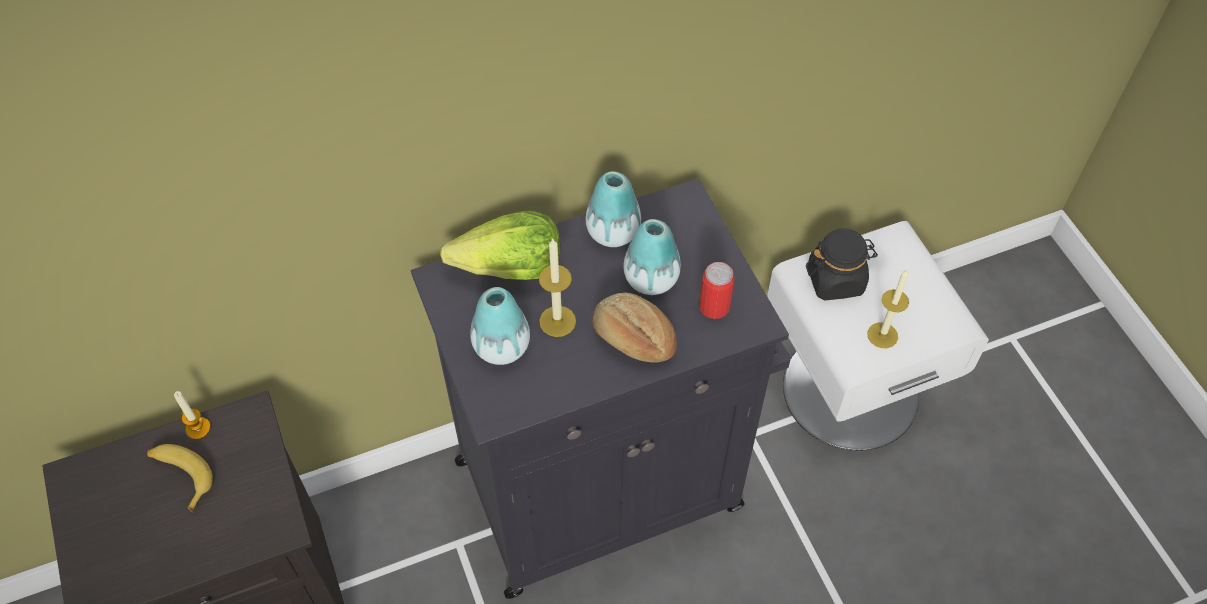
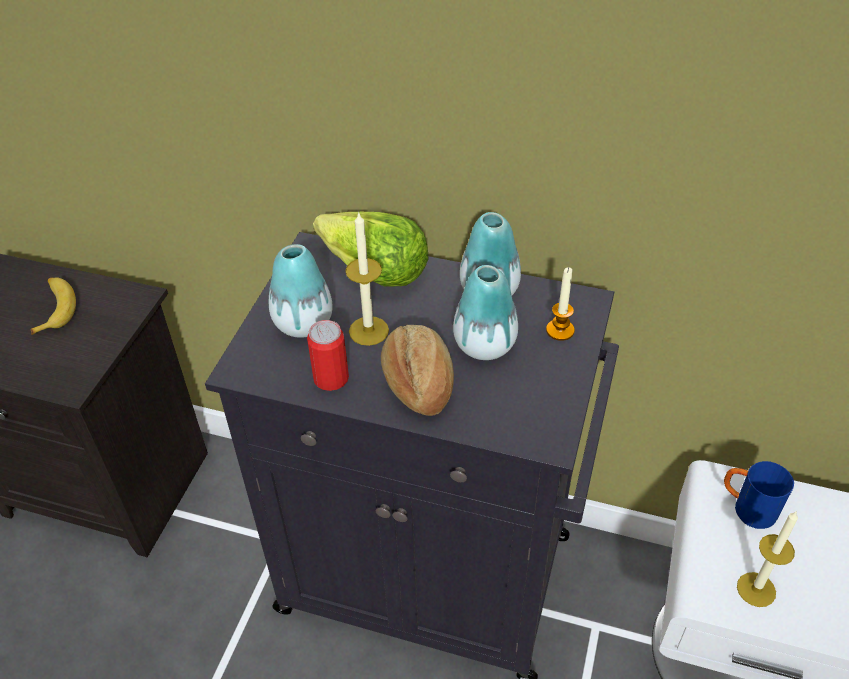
camera: 40 degrees right, 10 degrees down
candle [174,391,211,440] -> candle moved to [546,267,575,341]
can [699,262,735,319] -> can moved to [307,320,349,391]
black jar [806,228,878,300] -> blue mug [724,461,794,529]

